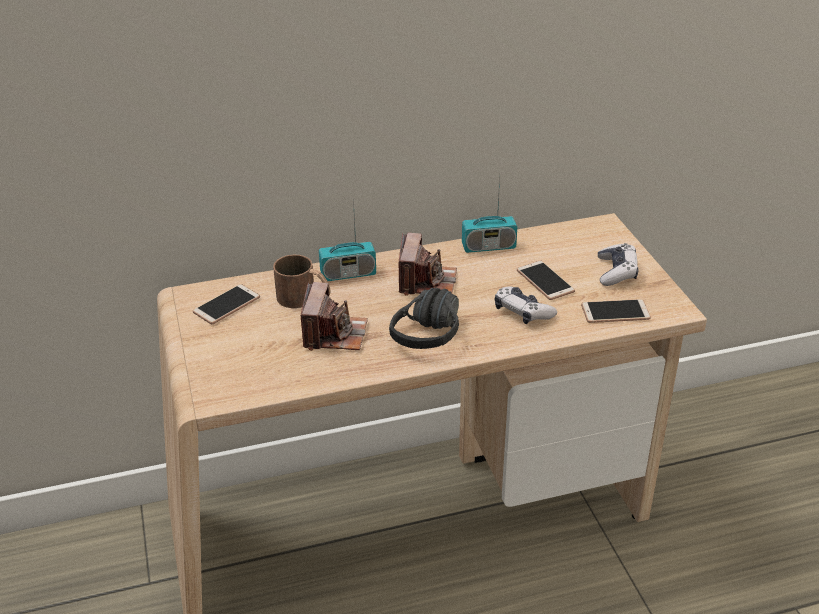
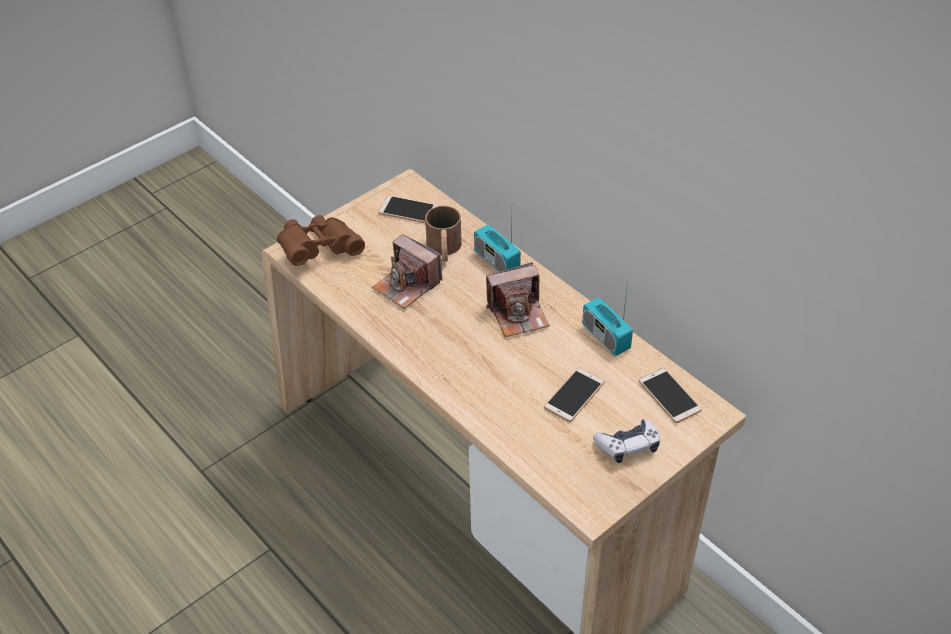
camera: 65 degrees right, 10 degrees up
camera [301,282,368,351] -> camera turned 60 degrees clockwise [372,234,443,309]
black headphones [389,288,459,349] -> none
game controller [495,287,557,324] -> none
phone [581,299,651,323] -> phone moved to [639,368,702,423]
none -> brown binoculars [277,215,365,266]

